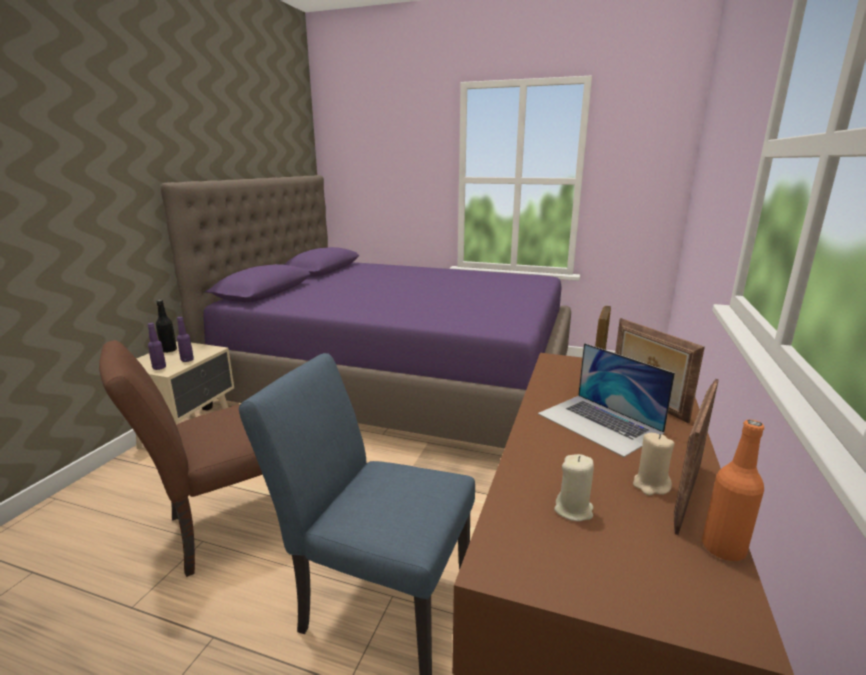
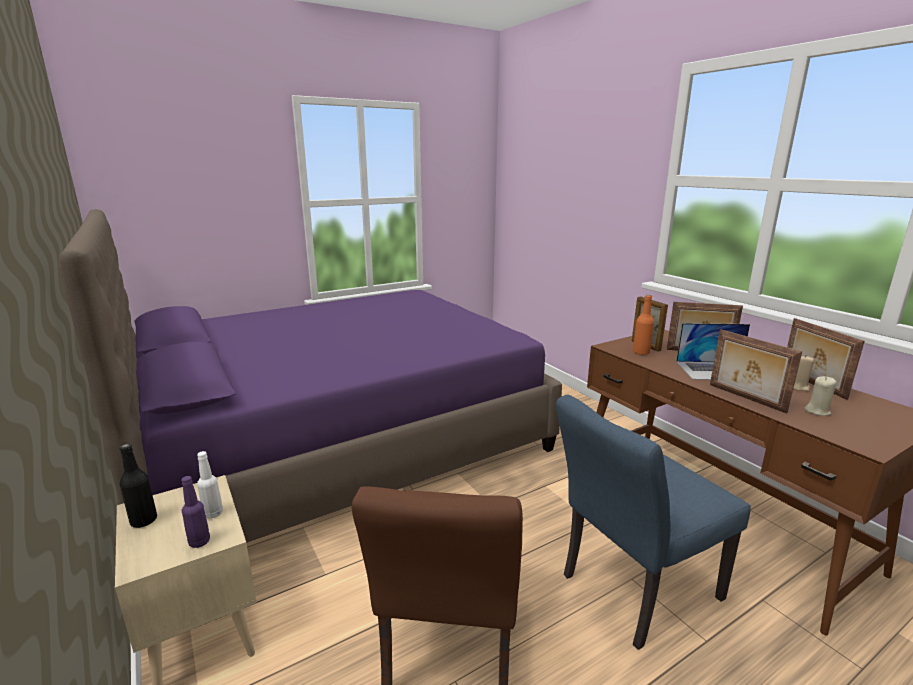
camera: 50 degrees left, 0 degrees up
purple bottle [177,317,194,362] -> white bottle [197,451,223,519]
orange bottle [702,420,764,561] -> orange bottle moved to [633,295,654,355]
none -> picture frame [710,329,802,413]

